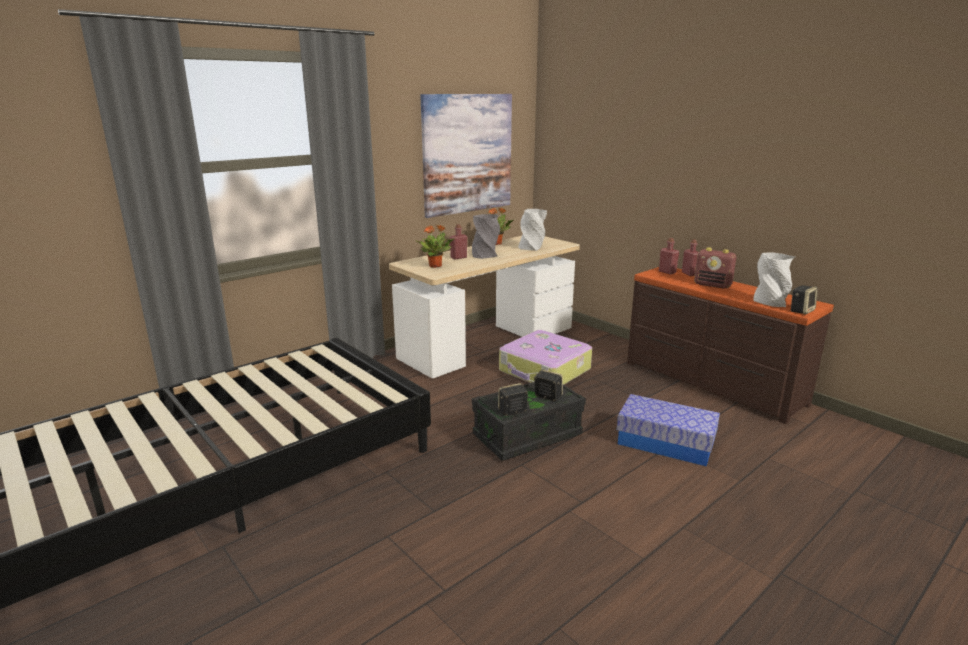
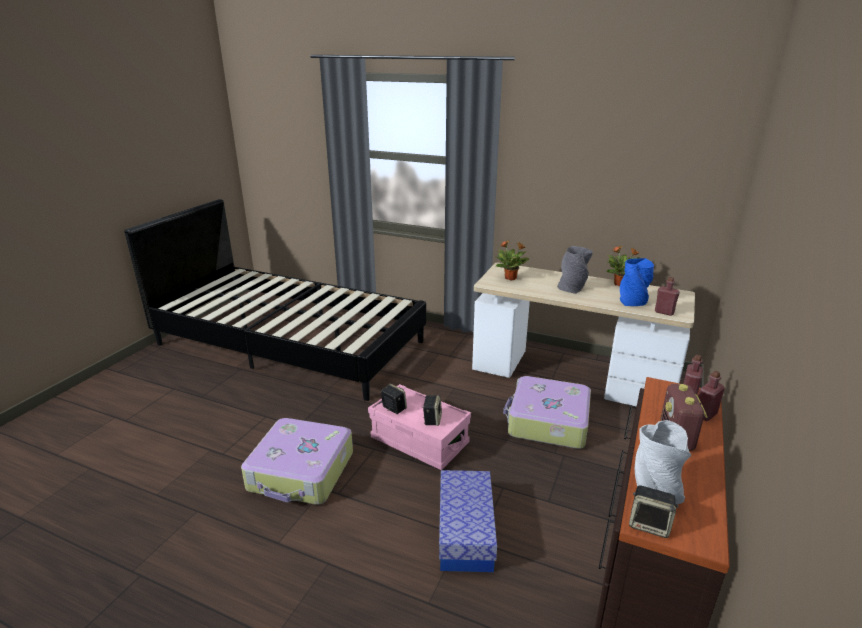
camera: 65 degrees right, 5 degrees up
picture [420,94,512,218] -> none
red bottle [450,224,467,260] -> red bottle moved to [655,277,680,316]
black storage box [472,382,586,461] -> pink storage box [368,384,471,470]
grey vase [518,209,547,251] -> blue vase [620,258,654,306]
none -> suitcase [241,418,353,505]

